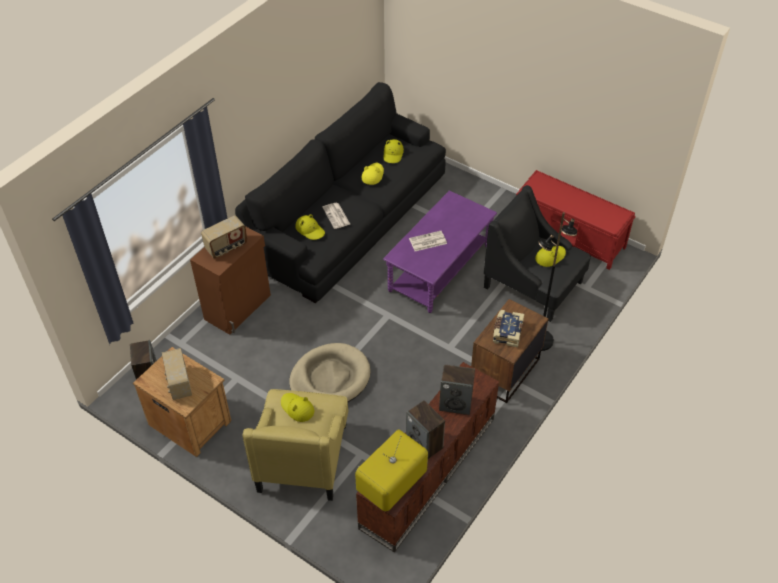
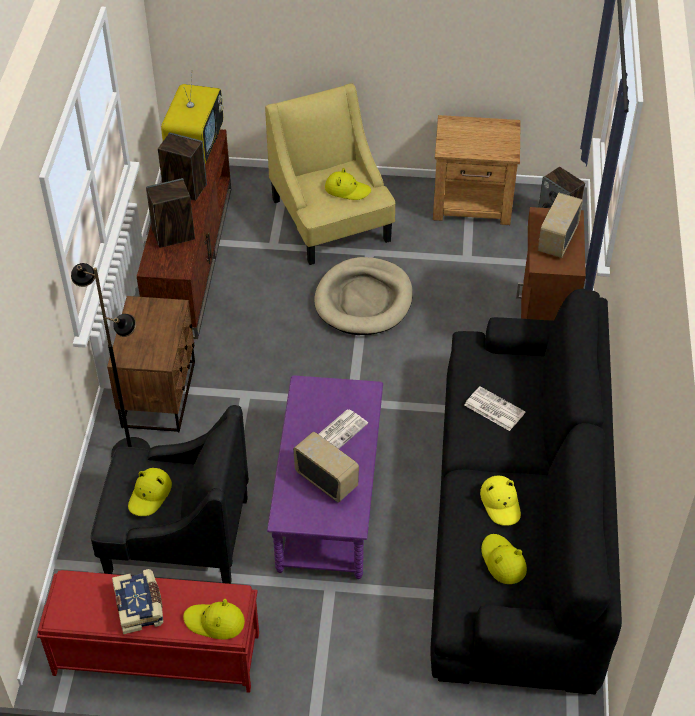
camera: 150 degrees right, 0 degrees up
radio [162,348,192,400] -> radio moved to [293,432,359,502]
yellow hat [295,214,325,240] -> yellow hat moved to [183,599,245,639]
book [493,310,524,348] -> book moved to [112,569,163,634]

